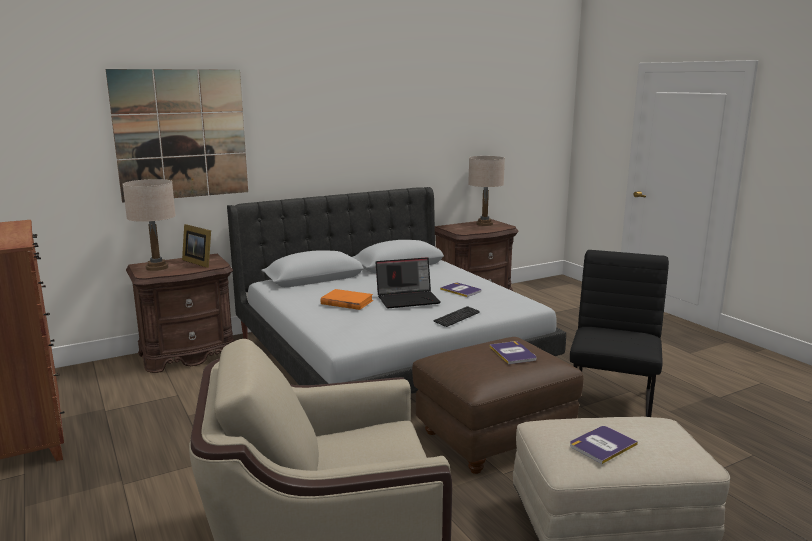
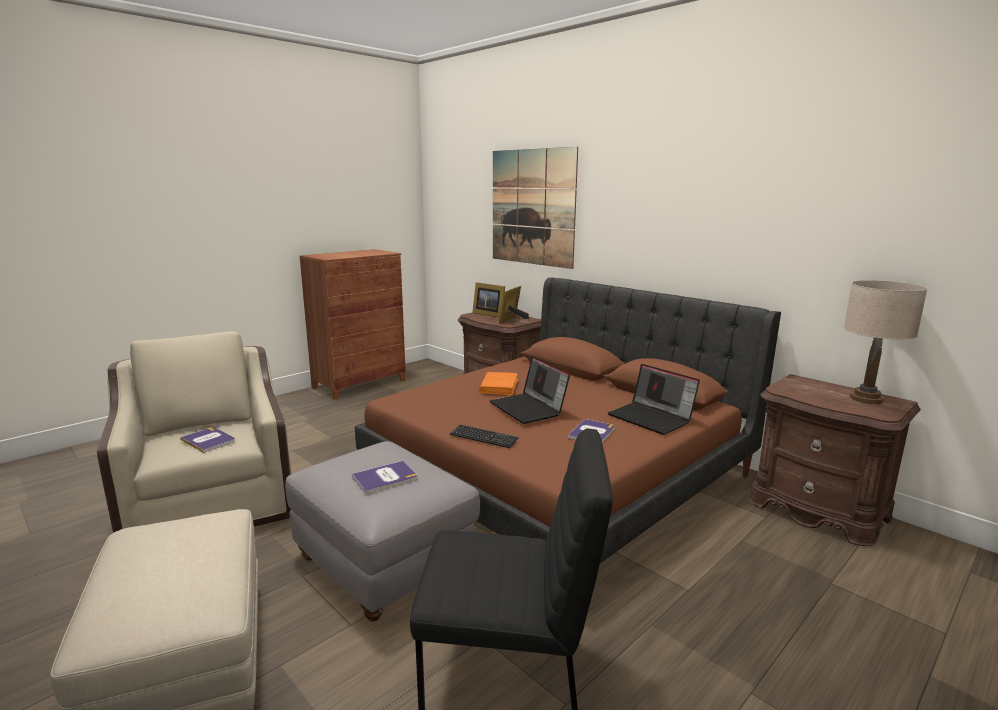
camera: 75 degrees right, 0 degrees up
beige table lamp [122,179,176,271] -> picture frame [472,282,505,318]
grey bed [227,187,566,394] -> brown bed [355,277,781,563]
brown ottoman [412,337,584,474] -> grey ottoman [285,441,480,621]
book [570,426,638,464] -> book moved to [180,427,235,453]
none -> laptop [608,364,700,435]

